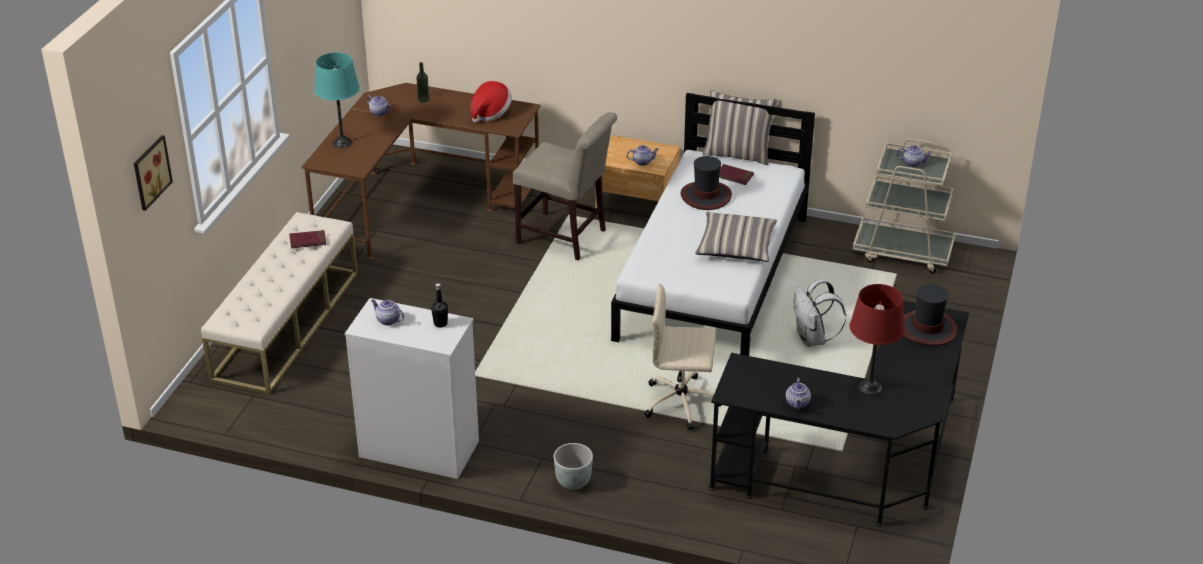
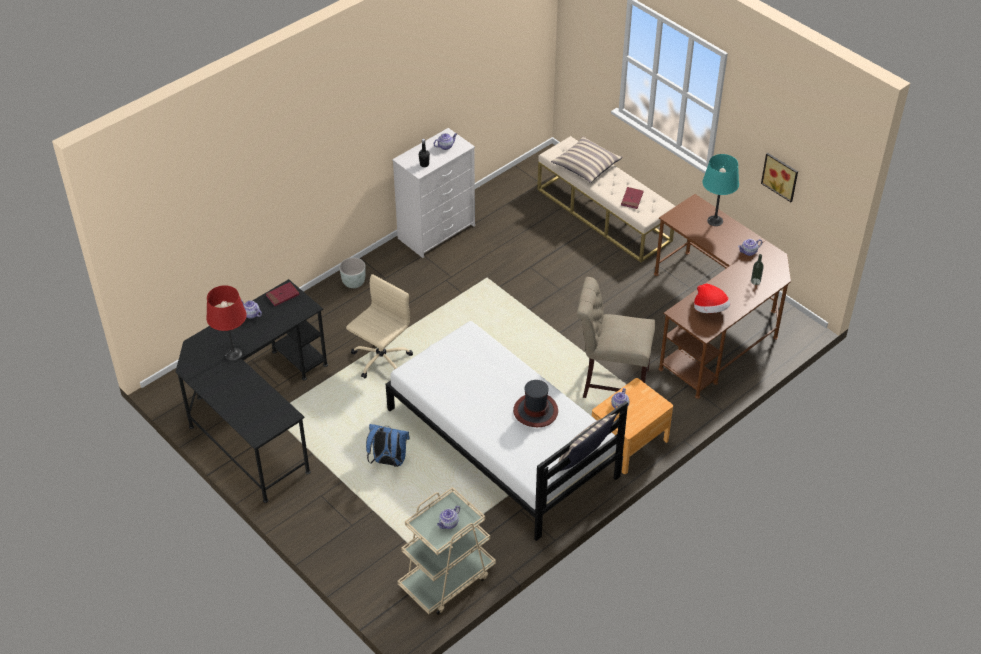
camera: 120 degrees right, 10 degrees up
picture [134,135,173,211] -> picture moved to [761,153,798,202]
beige chair [513,112,617,261] -> beige chair turned 45 degrees clockwise [577,277,655,398]
pillow [695,212,777,262] -> pillow moved to [551,137,623,183]
red book [719,164,754,185] -> red book moved to [266,282,300,306]
white backpack [793,279,846,347] -> blue backpack [366,424,410,467]
hat [903,284,957,346] -> none

